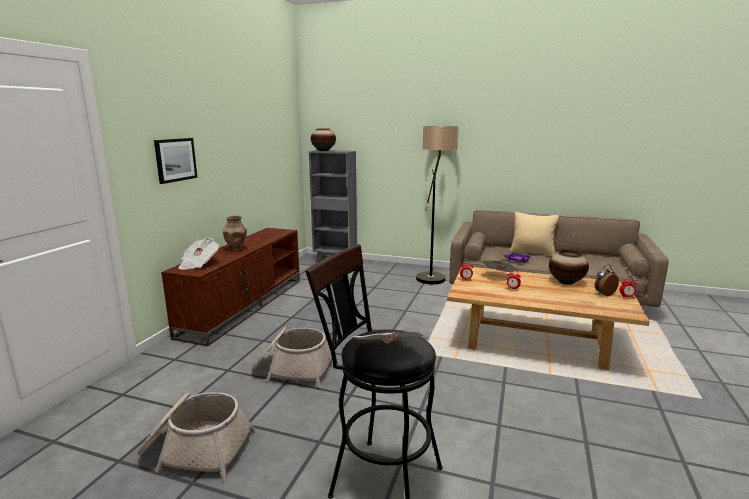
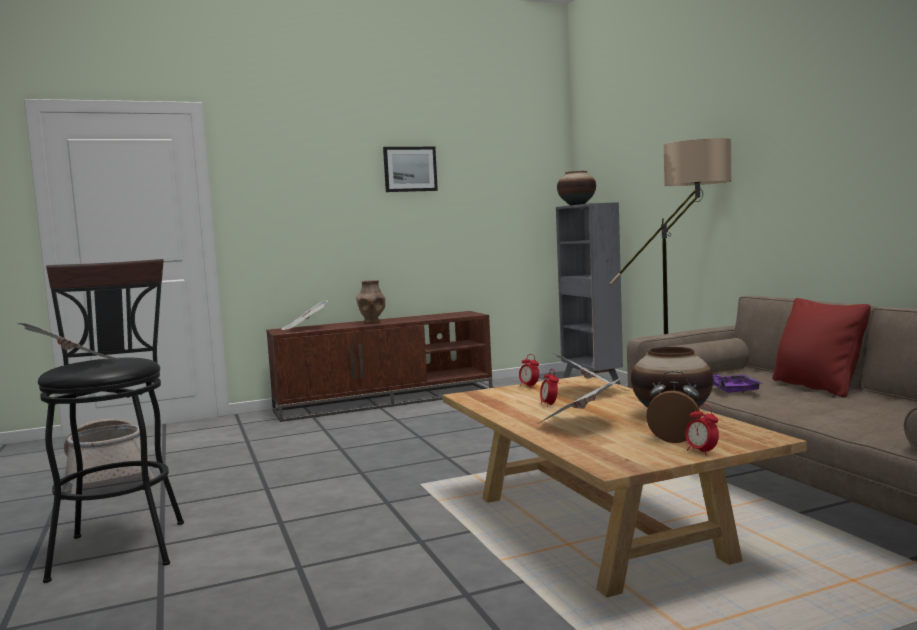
camera: 50 degrees right, 10 degrees down
picture [154,138,197,184] -> picture moved to [383,147,438,192]
basket [252,327,332,388] -> none
beige pillow [510,212,559,256] -> red pillow [772,298,871,398]
none -> newspaper [537,378,620,424]

